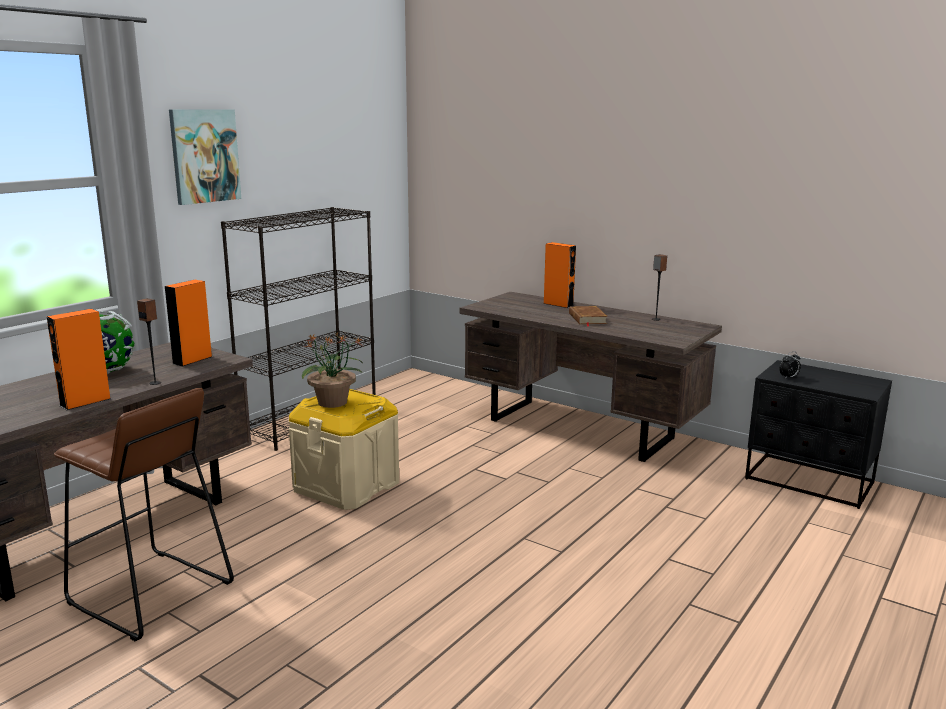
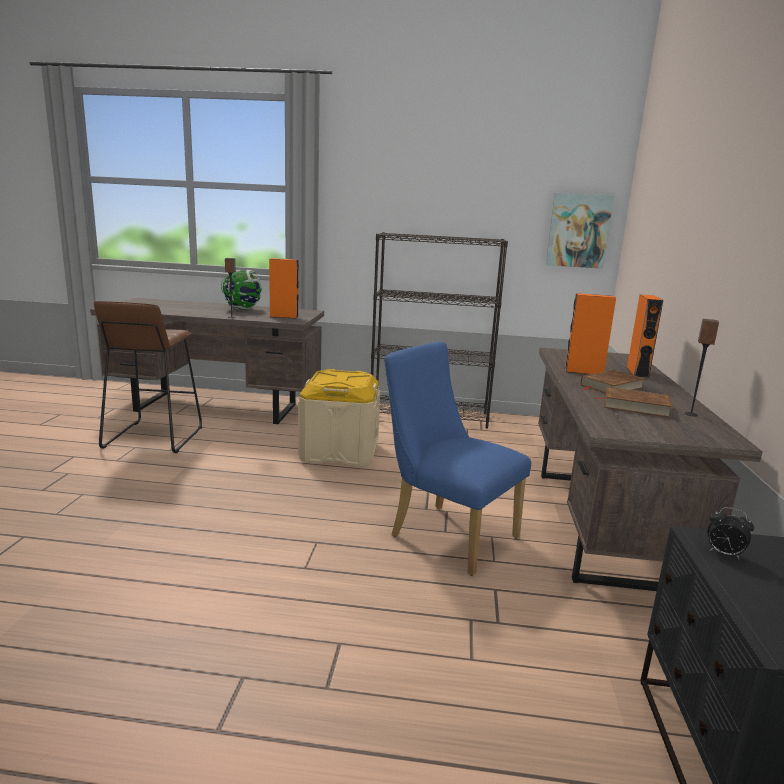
camera: 60 degrees right, 0 degrees up
orange speaker [47,309,111,410] -> orange speaker moved to [565,293,616,375]
picture [169,109,241,205] -> picture moved to [546,193,614,269]
potted plant [302,333,363,408] -> none
none -> blue chair [384,342,531,576]
none -> brown book [594,387,673,418]

